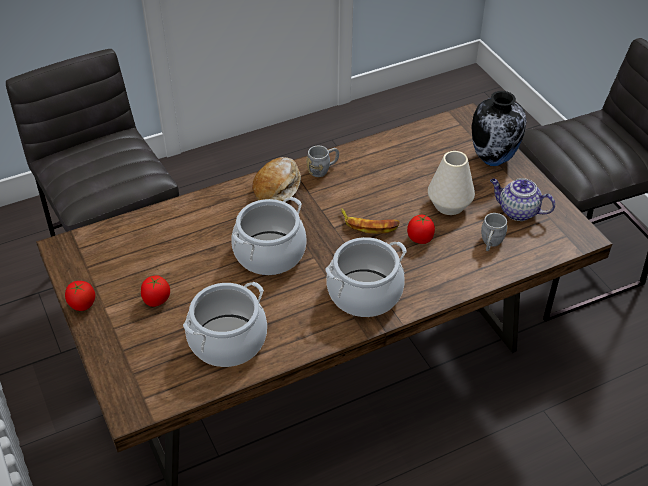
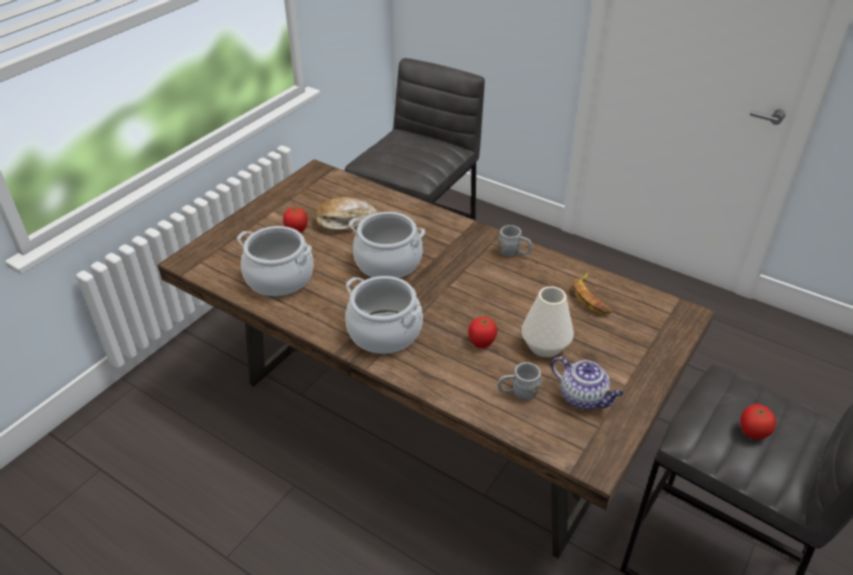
camera: 60 degrees right, 5 degrees down
tomato [65,281,95,311] -> tomato moved to [740,404,776,439]
bread [252,157,301,203] -> bread moved to [315,197,378,231]
banana [341,208,400,234] -> banana moved to [574,272,612,315]
vase [471,91,526,166] -> none
teapot [490,178,555,221] -> teapot turned 135 degrees clockwise [551,356,624,410]

